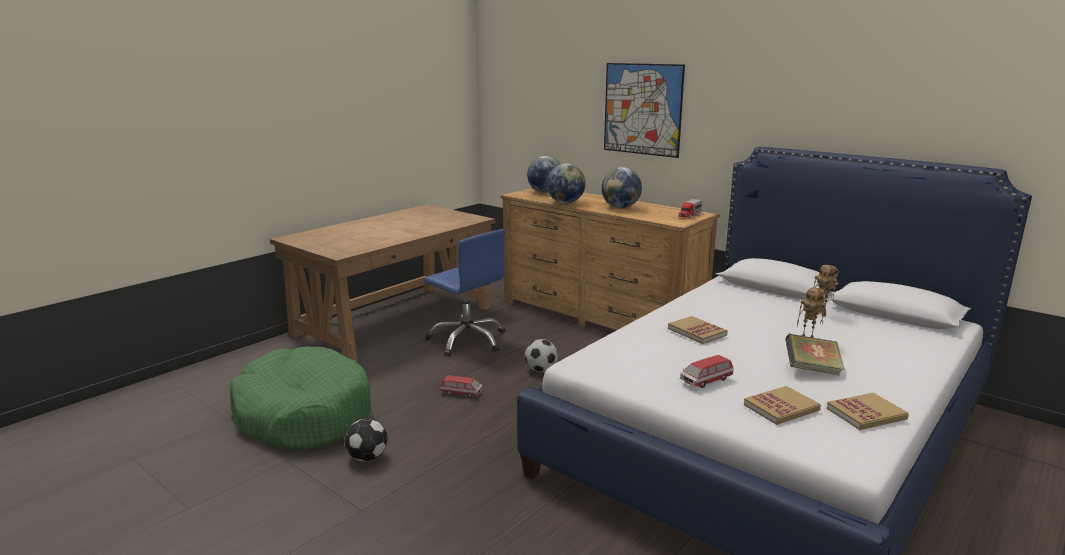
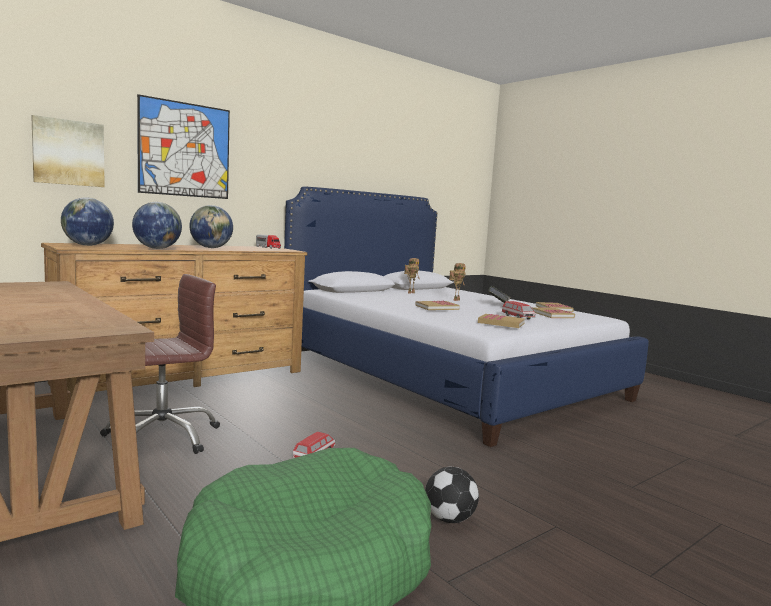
camera: 80 degrees left, 10 degrees down
blue office chair [424,229,505,356] -> brown office chair [100,274,220,454]
football [525,339,558,372] -> none
none -> picture [31,115,105,187]
none -> book [478,314,525,328]

